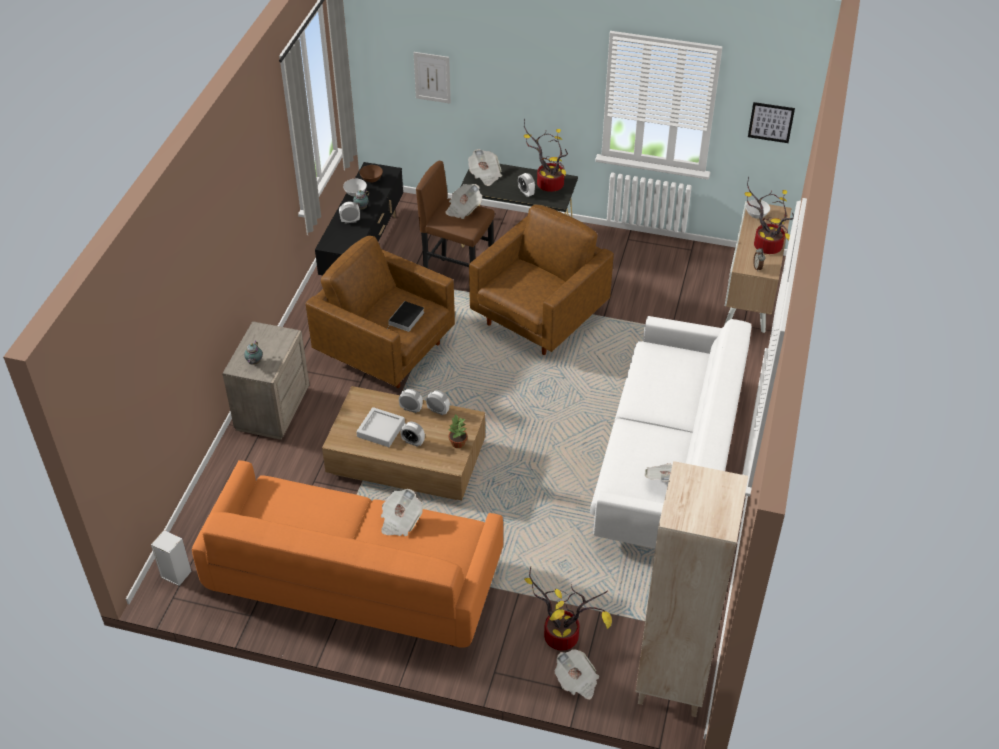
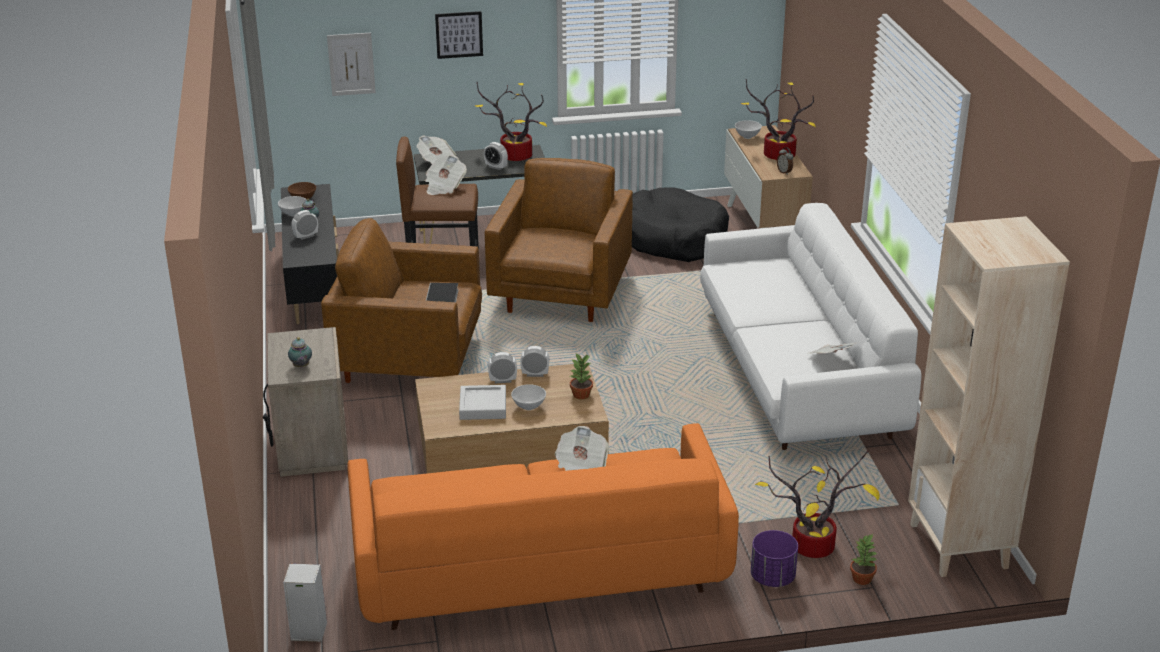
camera: 25 degrees left, 15 degrees down
alarm clock [400,422,425,447] -> white bowl [511,384,546,410]
newspaper [555,649,599,700] -> potted plant [850,534,877,585]
picture [748,102,795,143] -> picture moved to [435,11,483,59]
none -> black dog bed [632,187,729,262]
none -> purple planter [751,530,798,587]

